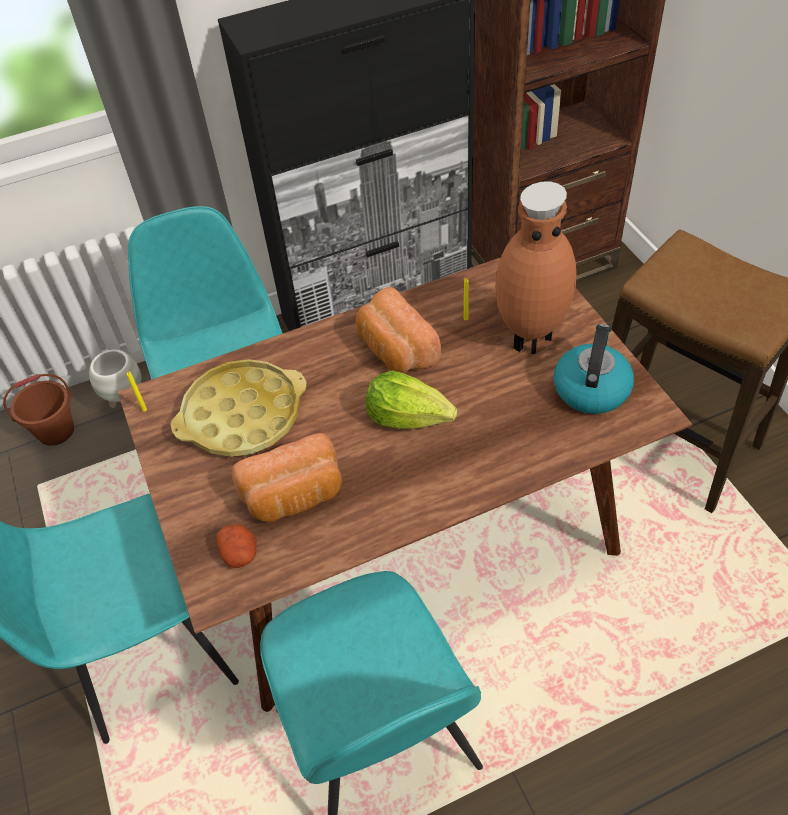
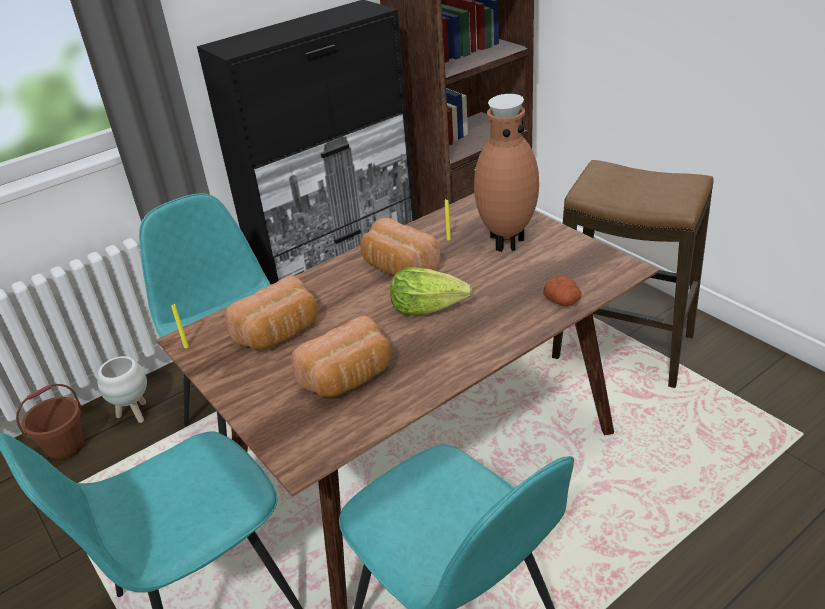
camera: 15 degrees left, 15 degrees down
yellow tray [171,359,307,457] -> bread [224,275,318,349]
potato [216,524,257,568] -> potato moved to [543,276,581,306]
kettle [554,324,634,414] -> none

